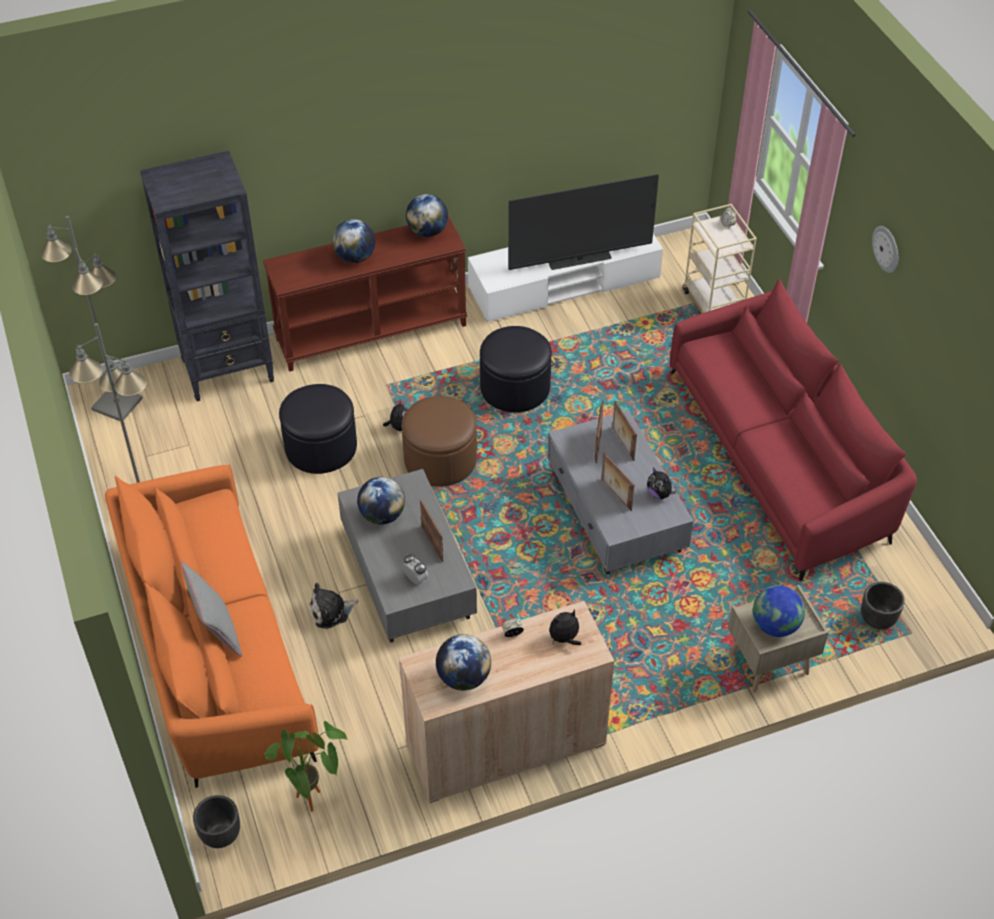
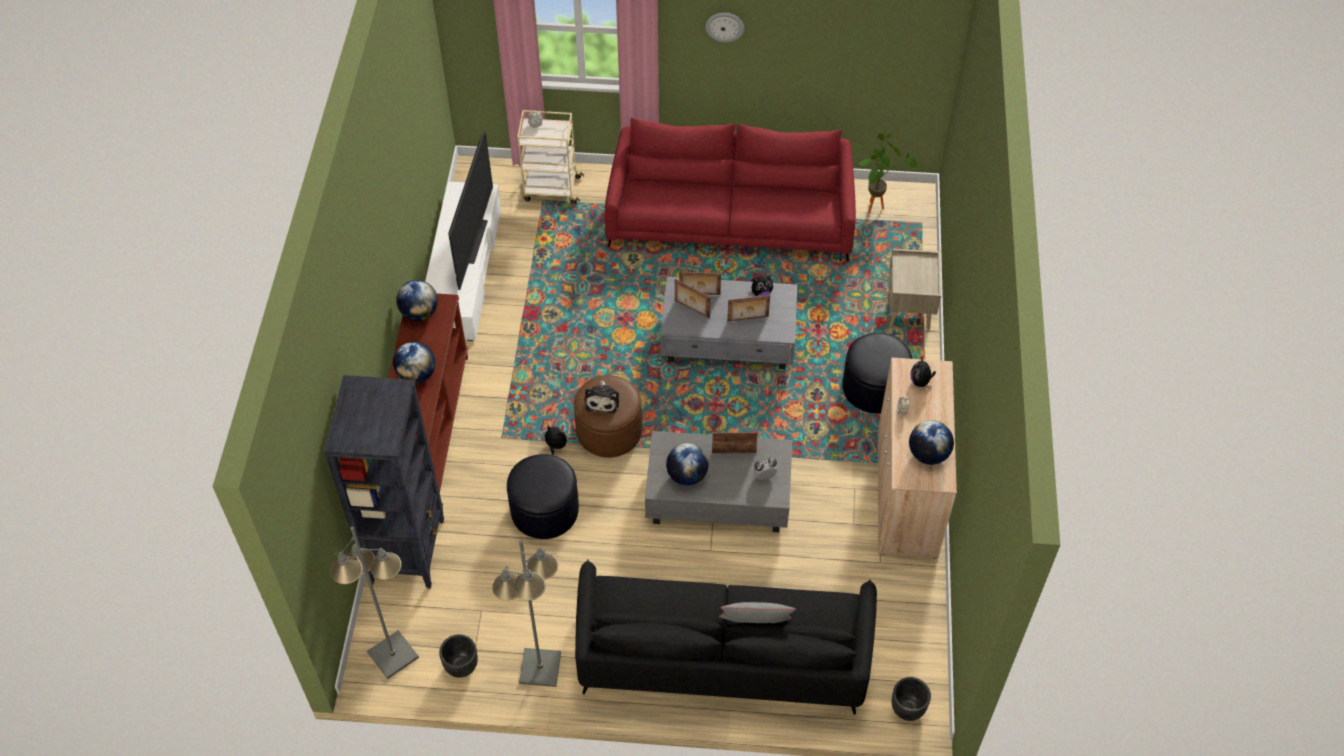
camera: 65 degrees left, 5 degrees up
orange sofa [105,465,319,788] -> black sofa [575,560,877,715]
potted plant [264,721,348,812] -> potted plant moved to [859,134,918,213]
plush toy [310,582,358,629] -> plush toy moved to [585,380,619,414]
black ottoman [480,326,552,413] -> black ottoman moved to [842,333,913,413]
globe [753,586,805,637] -> none
black planter [861,582,905,629] -> black planter moved to [439,634,478,678]

